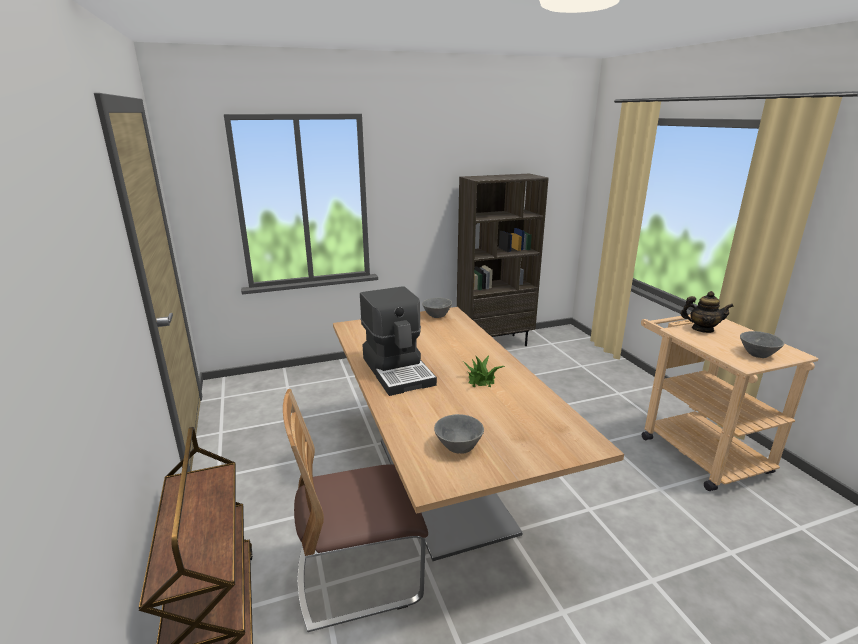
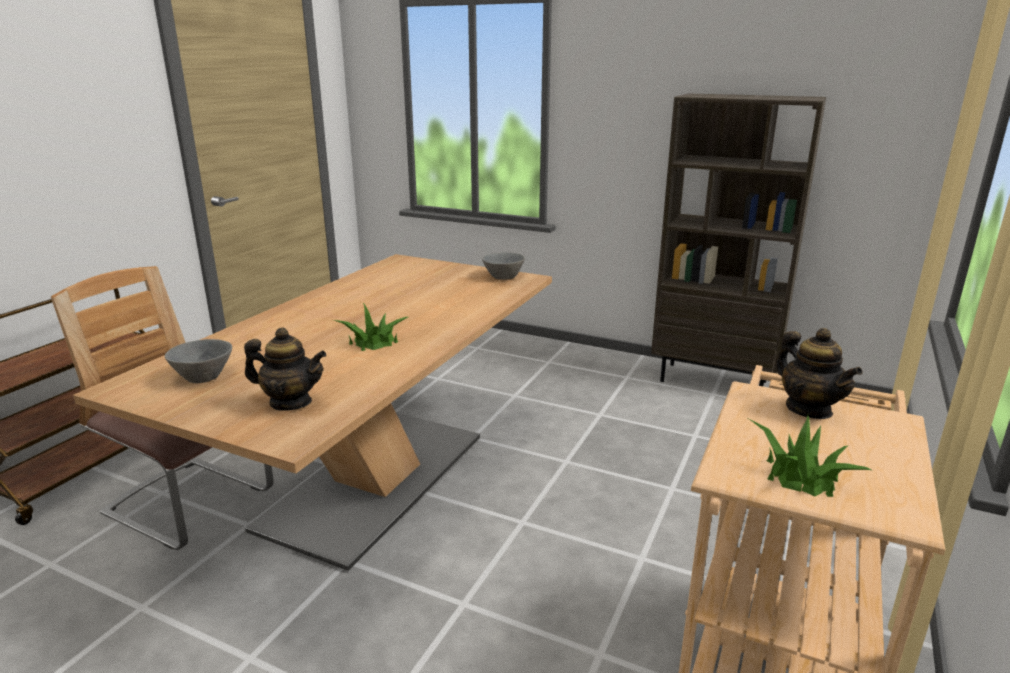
camera: 45 degrees right, 0 degrees up
coffee machine [360,286,437,396] -> none
grey bowl [740,331,784,358] -> potted plant [749,415,872,497]
none -> teapot [244,327,326,411]

